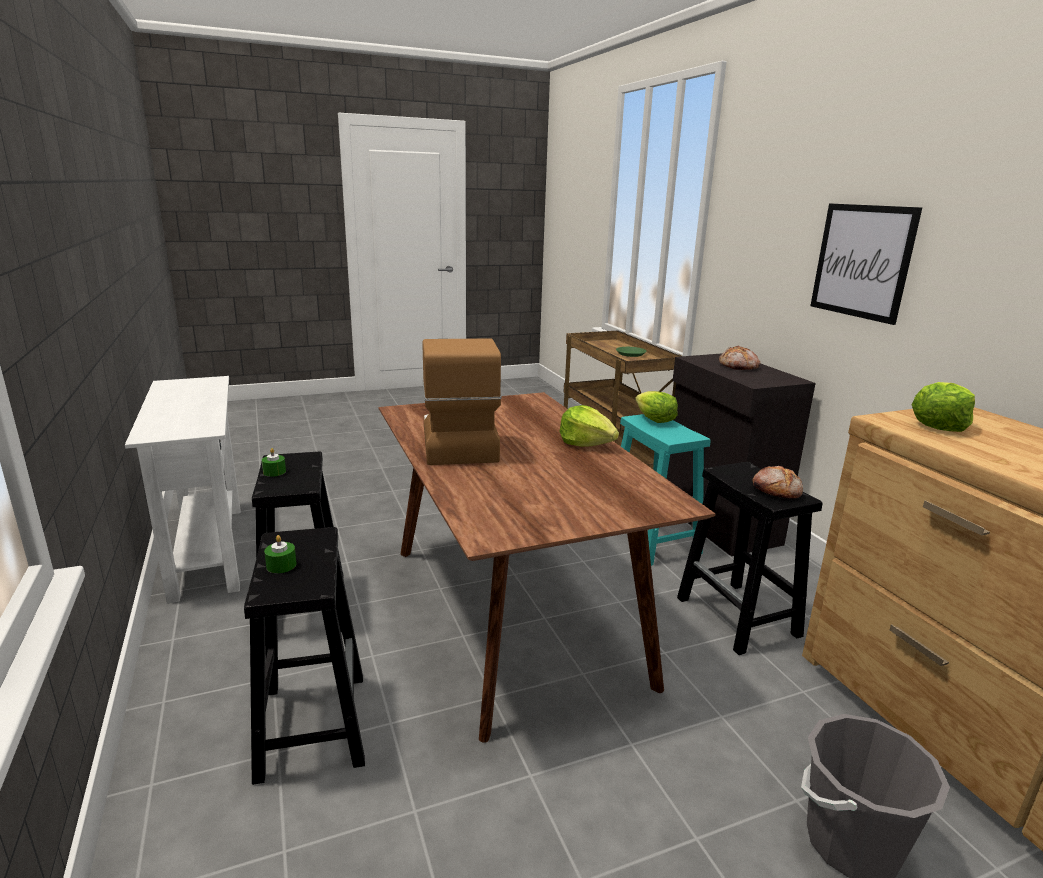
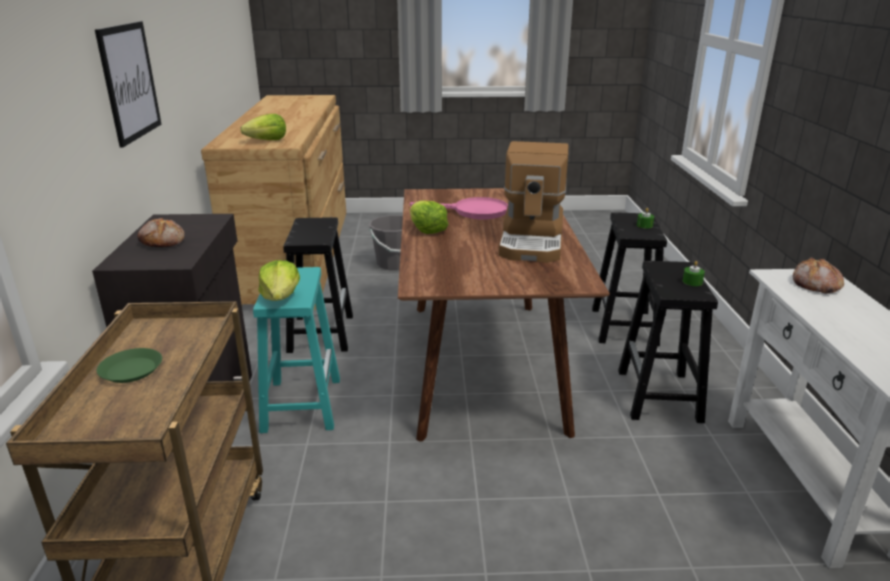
camera: 160 degrees left, 5 degrees up
bread [752,466,803,499] -> bread moved to [793,257,844,294]
none -> pink frying pan [410,197,508,219]

